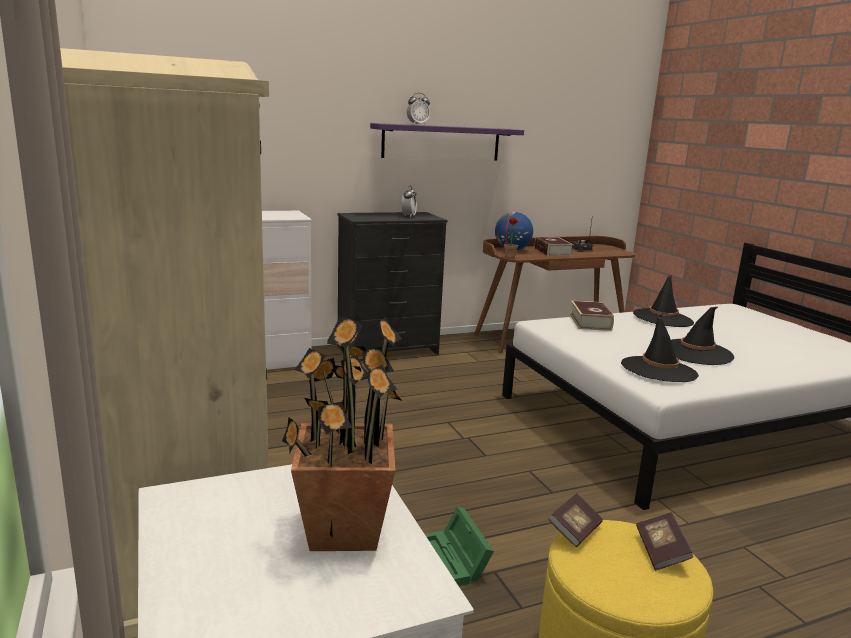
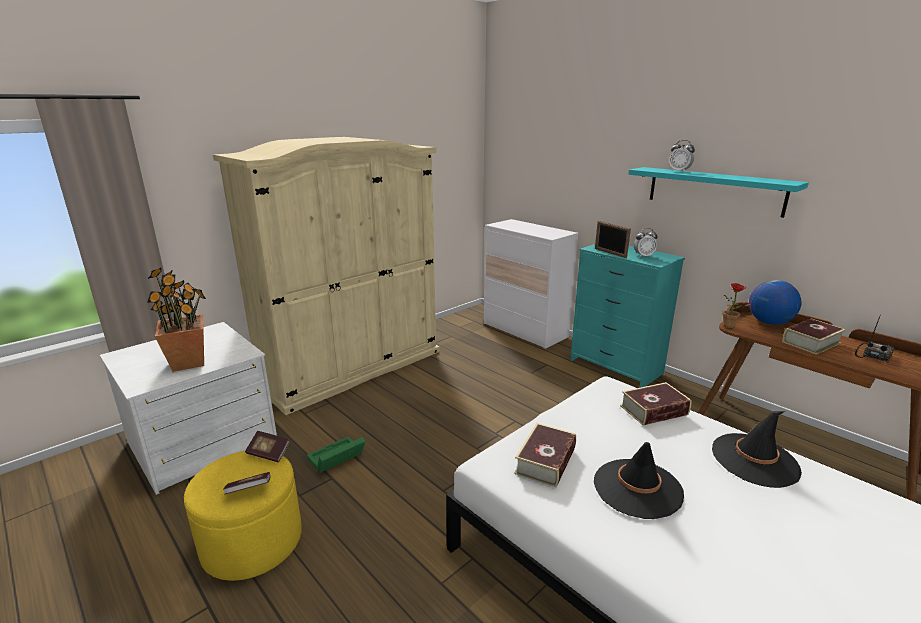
camera: 70 degrees right, 5 degrees up
black dresser [337,212,448,355] -> turquoise dresser [570,244,685,388]
purple shelf [370,123,524,161] -> turquoise shelf [628,167,809,218]
black hat [621,313,699,382] -> book [514,423,576,488]
none -> picture frame [595,221,631,258]

